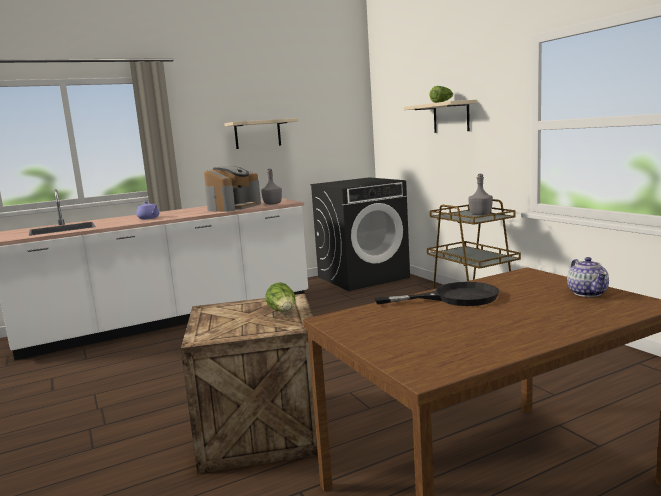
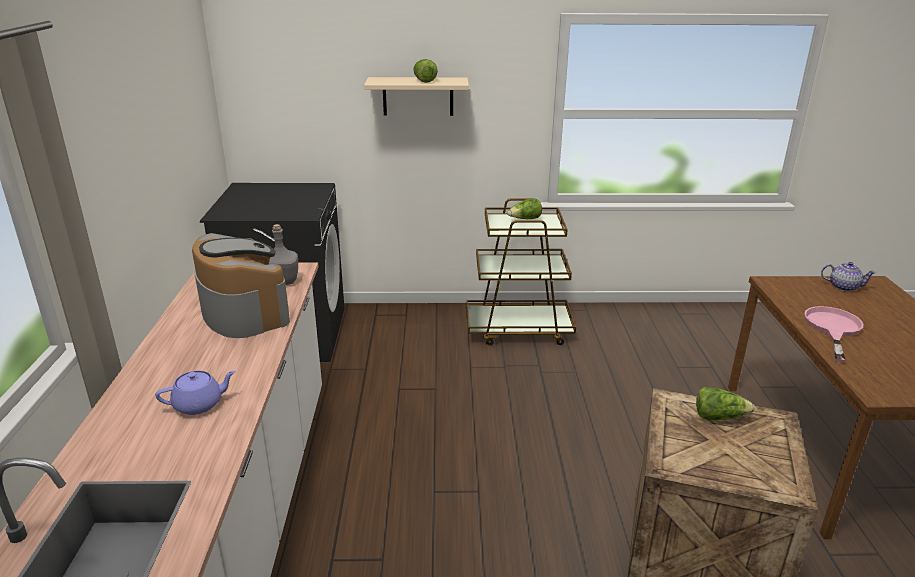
camera: 65 degrees left, 15 degrees up
beige shelf [224,118,298,149] -> none
black frying pan [374,282,499,306] -> pink frying pan [804,306,864,362]
grey bottle [468,174,493,215] -> lettuce [508,198,542,219]

